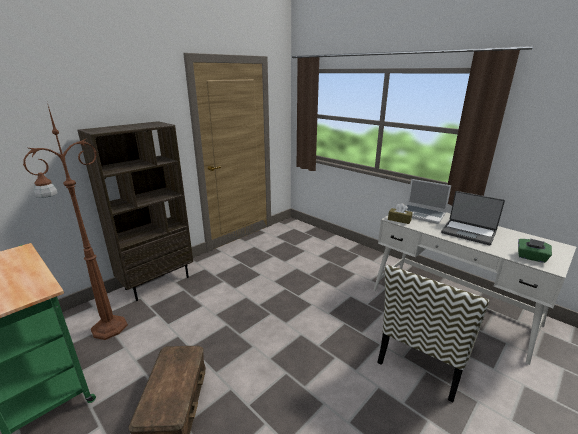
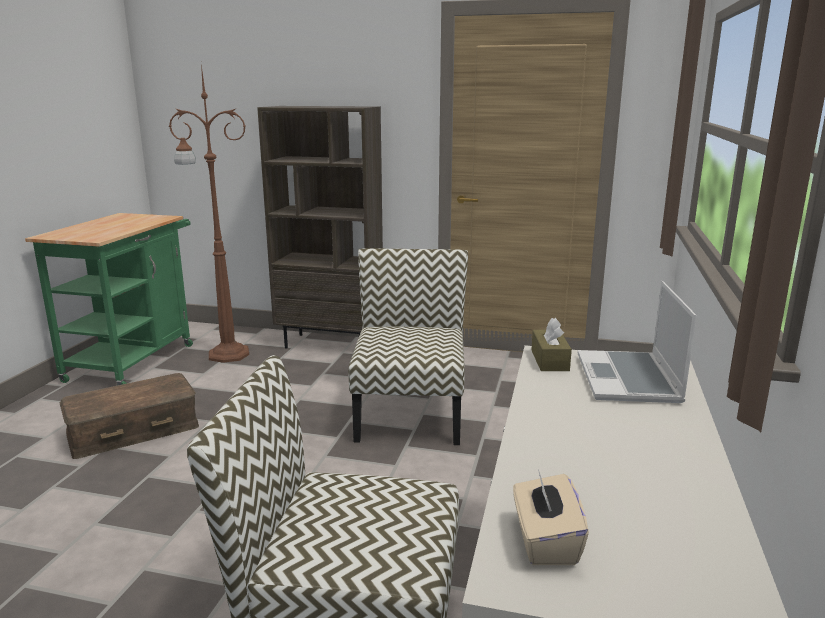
camera: 60 degrees right, 5 degrees down
laptop [441,191,505,245] -> none
green tissue box [518,239,552,263] -> beige tissue box [513,469,589,565]
none -> chair [348,248,468,445]

